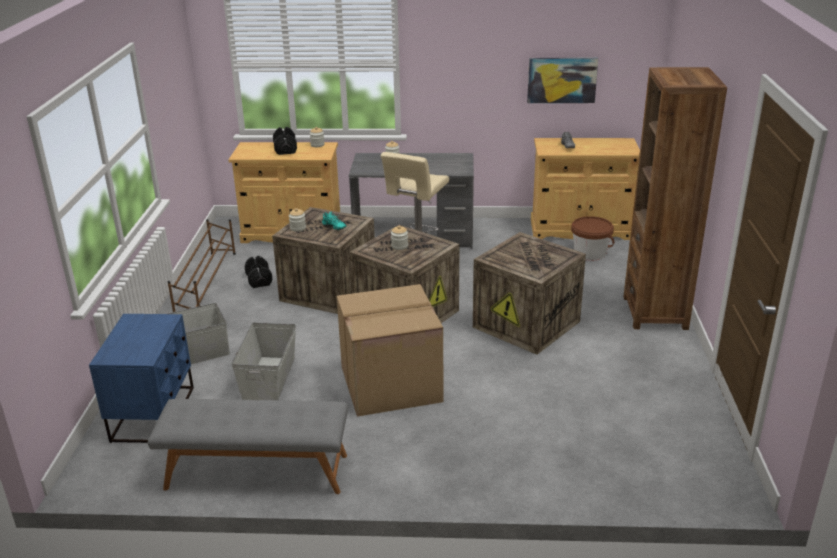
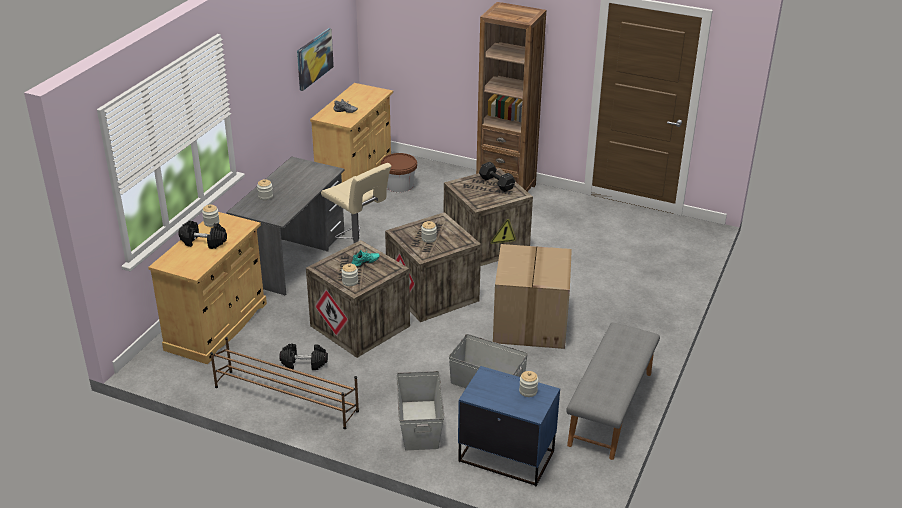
camera: 70 degrees left, 5 degrees up
none -> black dumbbell [479,162,515,192]
none -> jar [519,371,538,397]

